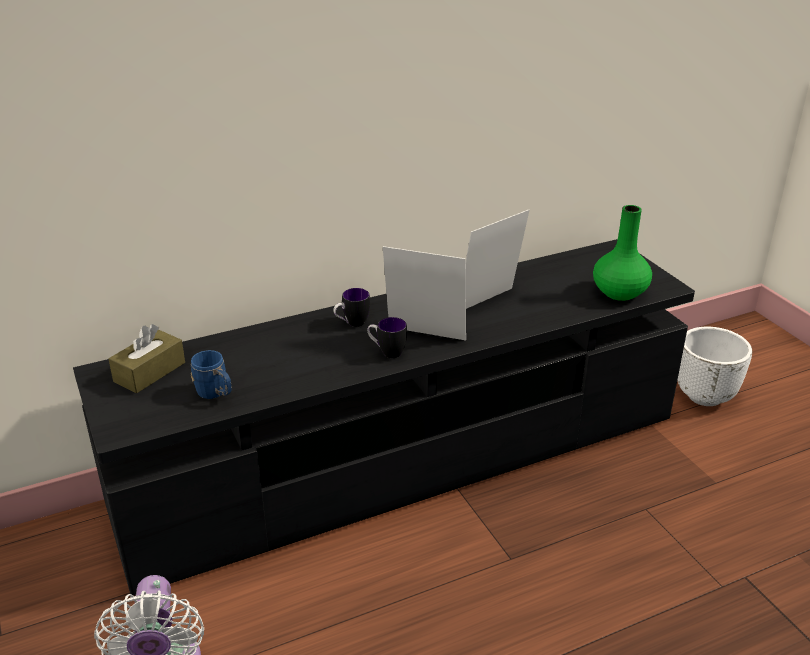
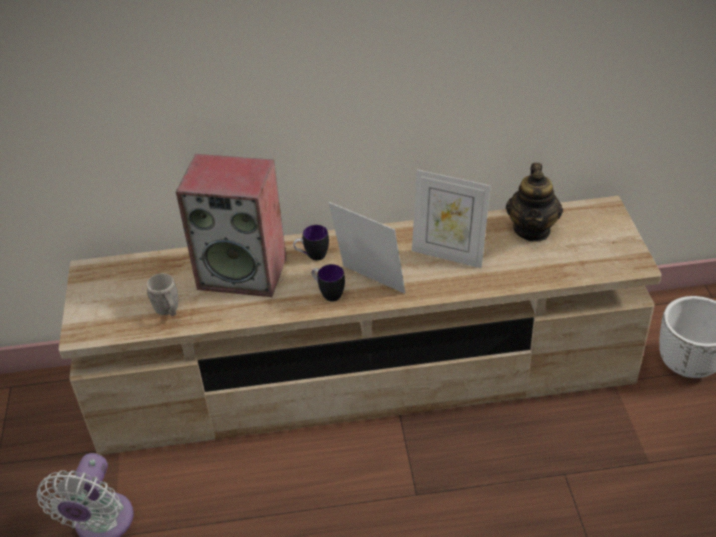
camera: 20 degrees right, 10 degrees up
black tv stand [73,239,695,596] -> beige tv stand [59,196,661,455]
brown tissue box [109,324,185,393] -> none
blue mug [191,350,232,399] -> grey mug [147,273,178,316]
picture frame [466,210,529,309] -> picture frame turned 135 degrees counterclockwise [412,170,491,268]
green vase [593,205,652,301] -> none
none -> speaker [176,154,286,297]
none -> teapot [506,163,563,242]

